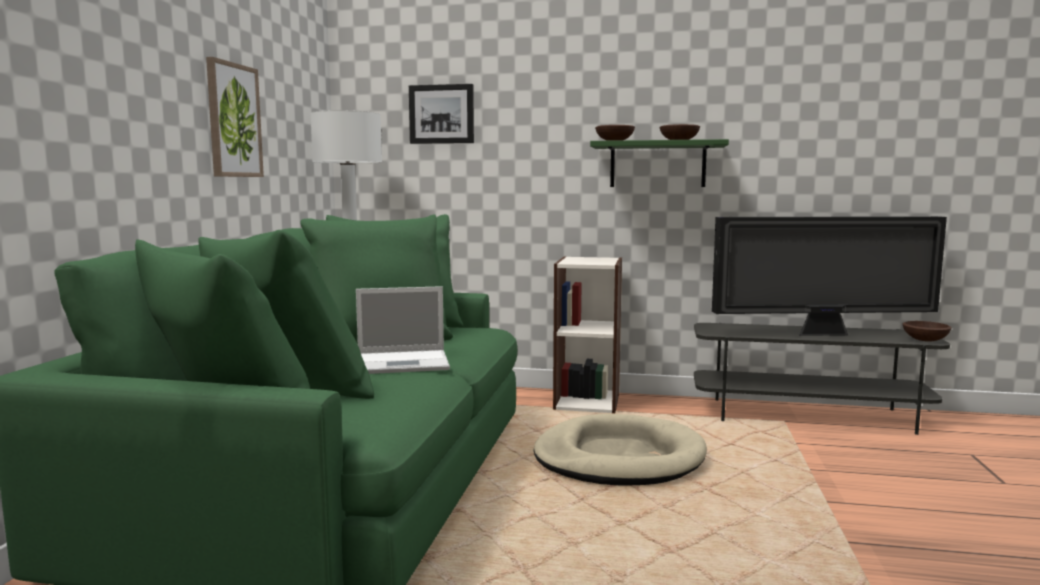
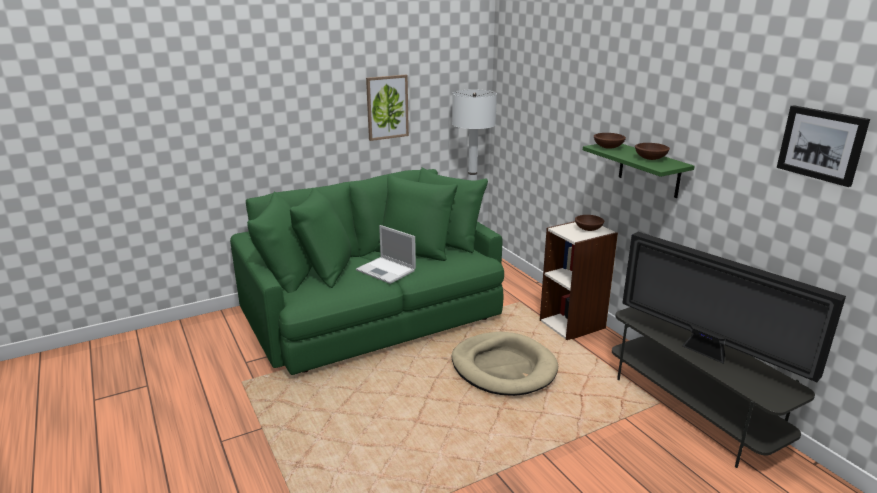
camera: 50 degrees right, 15 degrees up
picture [409,84,474,144] -> picture moved to [777,105,870,187]
brown bowl [903,321,952,342] -> brown bowl moved to [575,215,604,231]

